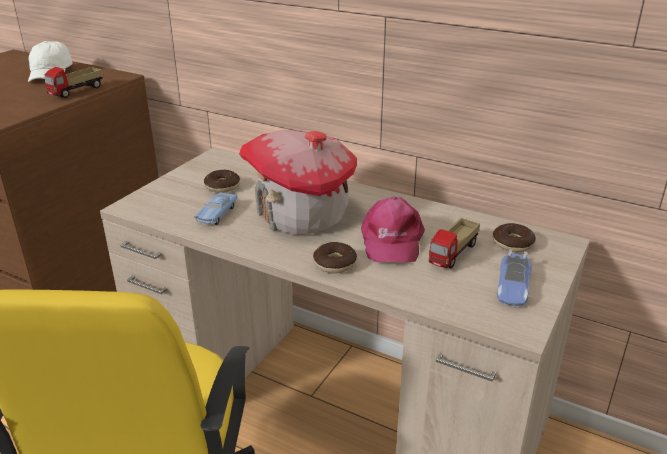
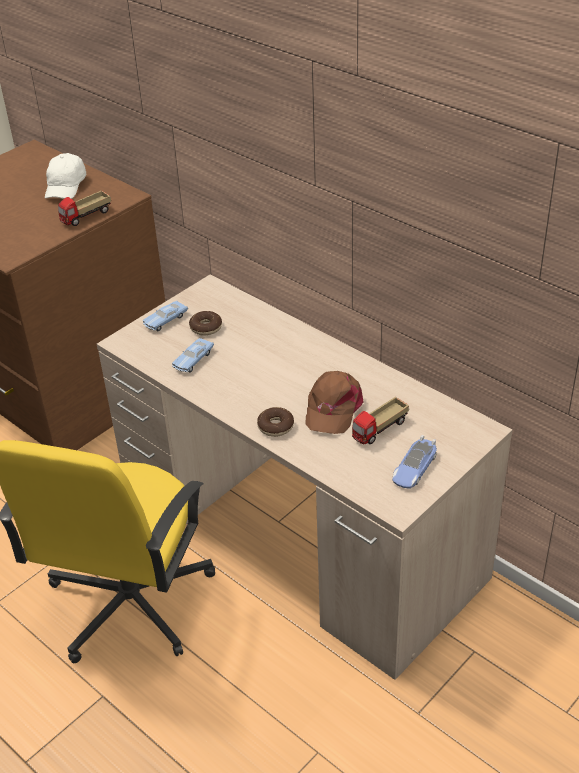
camera: 15 degrees right, 10 degrees up
toy house [239,129,357,234] -> none
pink cap [361,196,425,262] -> brown cap [306,371,363,434]
donut [493,223,536,252] -> none
none -> blue toy car [143,301,188,331]

